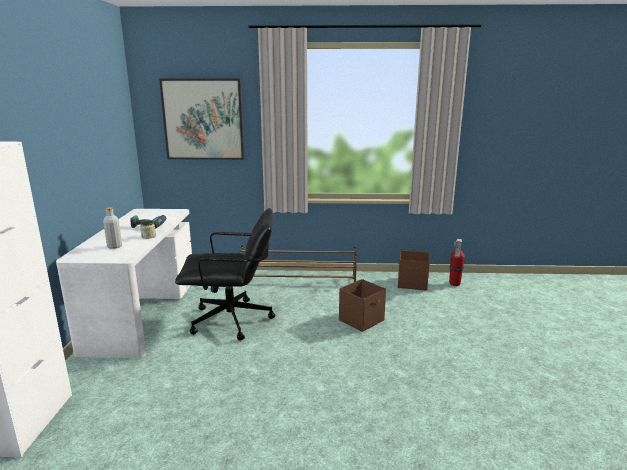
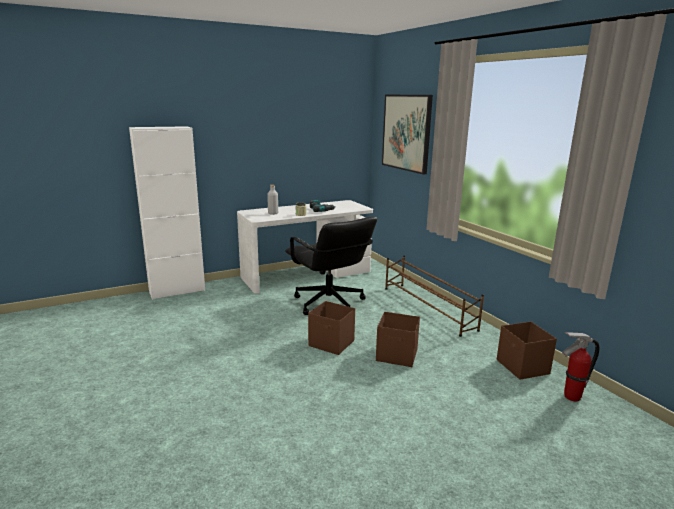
camera: 60 degrees right, 0 degrees up
none -> brown storage box [308,301,355,355]

